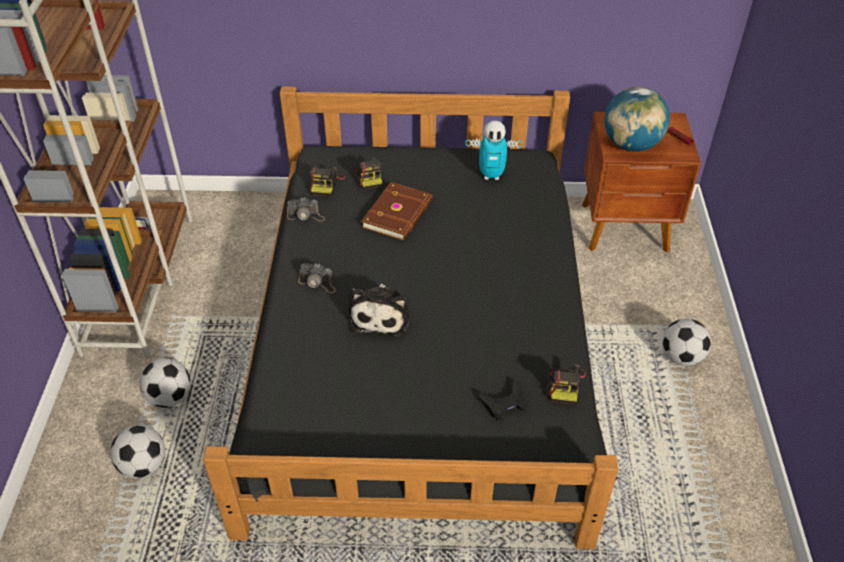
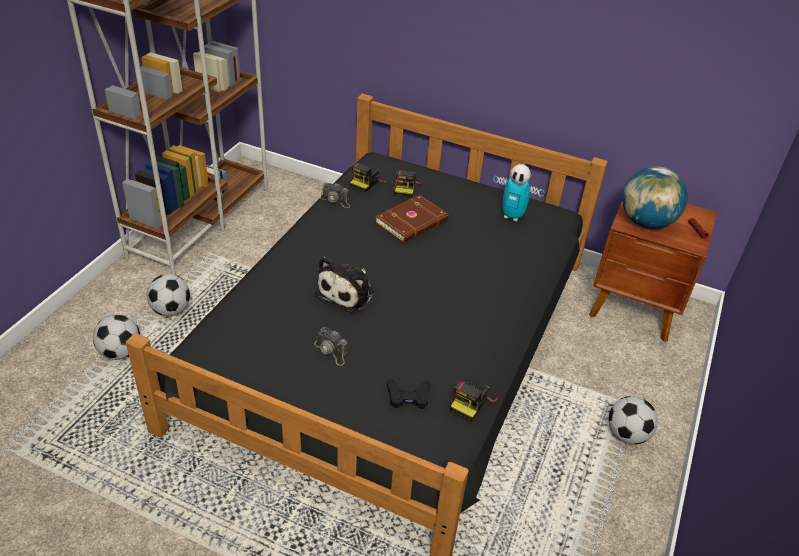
camera: 20 degrees right, 5 degrees down
camera [298,263,336,293] -> camera moved to [314,327,348,366]

